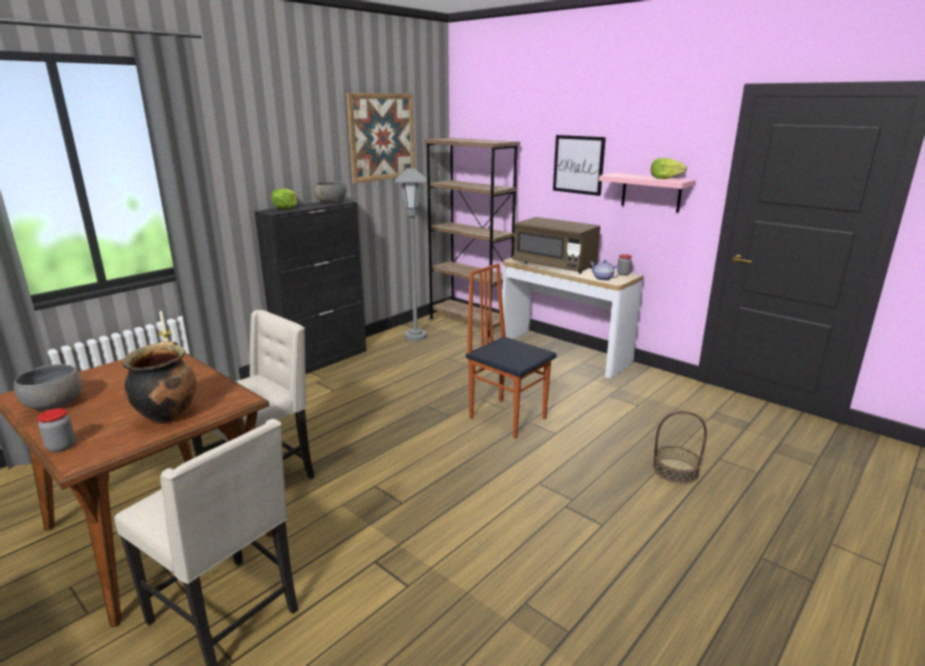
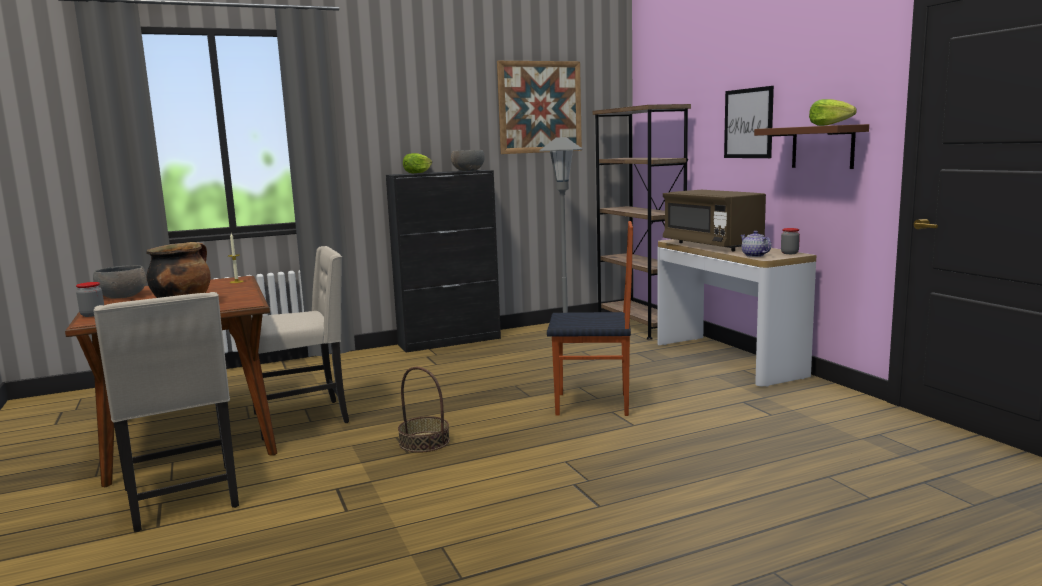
camera: 25 degrees right, 10 degrees down
chair [466,263,557,438] -> chair turned 120 degrees clockwise [547,221,633,416]
pink shelf [599,173,696,213] -> brown shelf [754,124,869,169]
basket [653,411,707,484] -> basket moved to [398,367,450,453]

